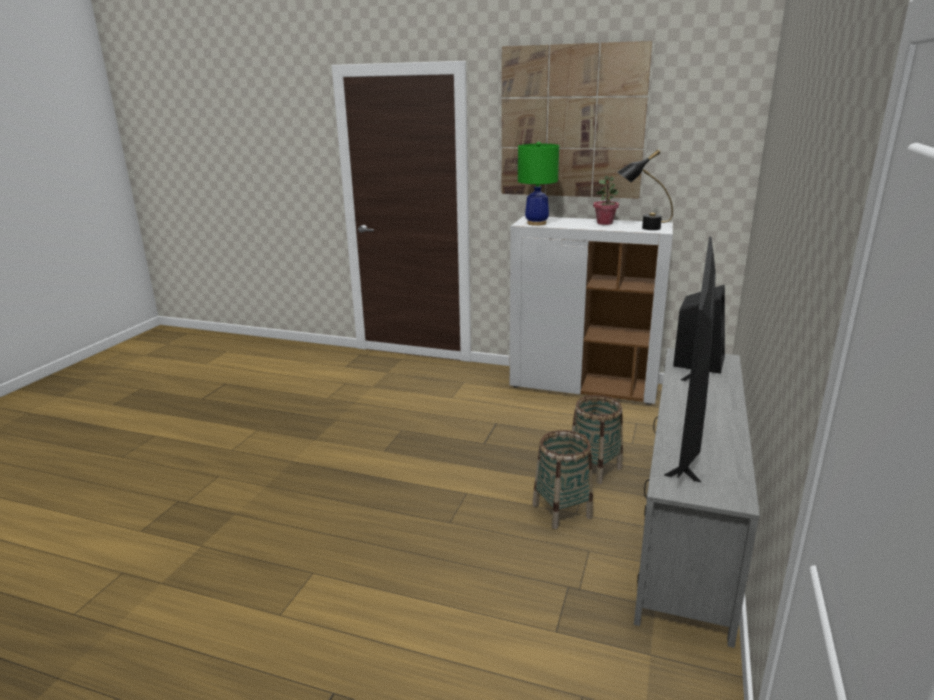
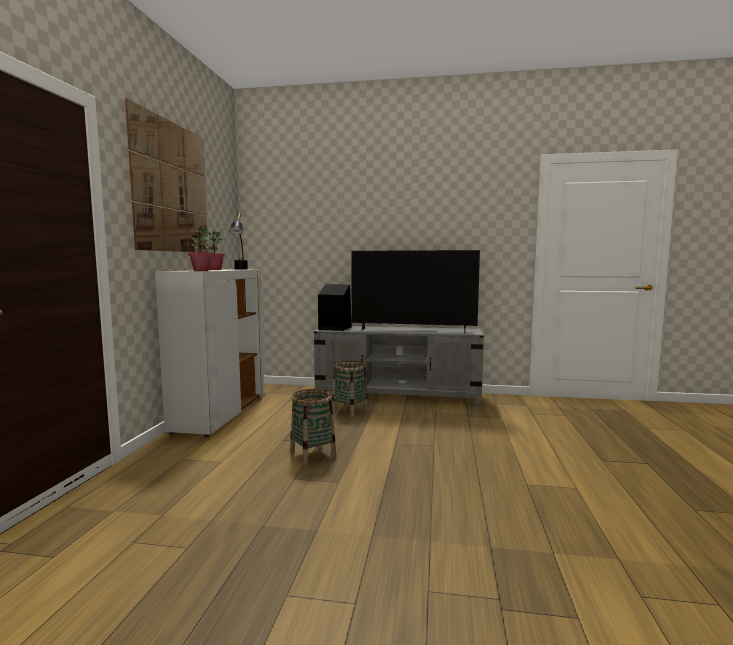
camera: 100 degrees left, 15 degrees down
green table lamp [518,142,559,226] -> potted plant [188,227,212,271]
basket [533,430,593,529] -> basket moved to [290,389,336,465]

